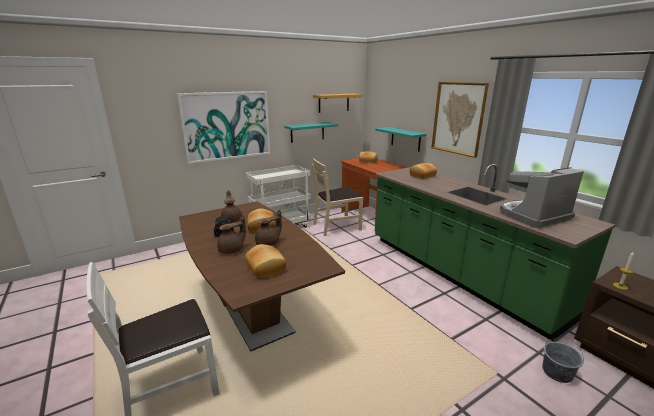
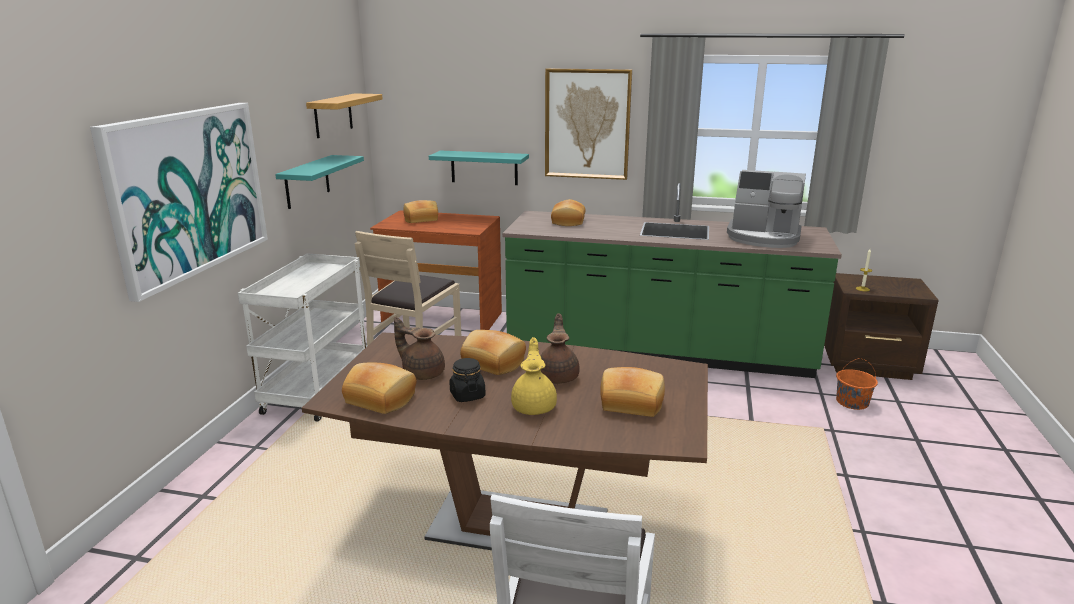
camera: 45 degrees left, 0 degrees up
brown teapot [217,215,246,254] -> yellow teapot [511,337,557,415]
coffee machine [500,167,584,228] -> coffee machine turned 90 degrees counterclockwise [727,170,806,248]
grey bucket [542,337,584,383] -> orange bucket [836,358,878,410]
none -> bread [342,363,416,414]

